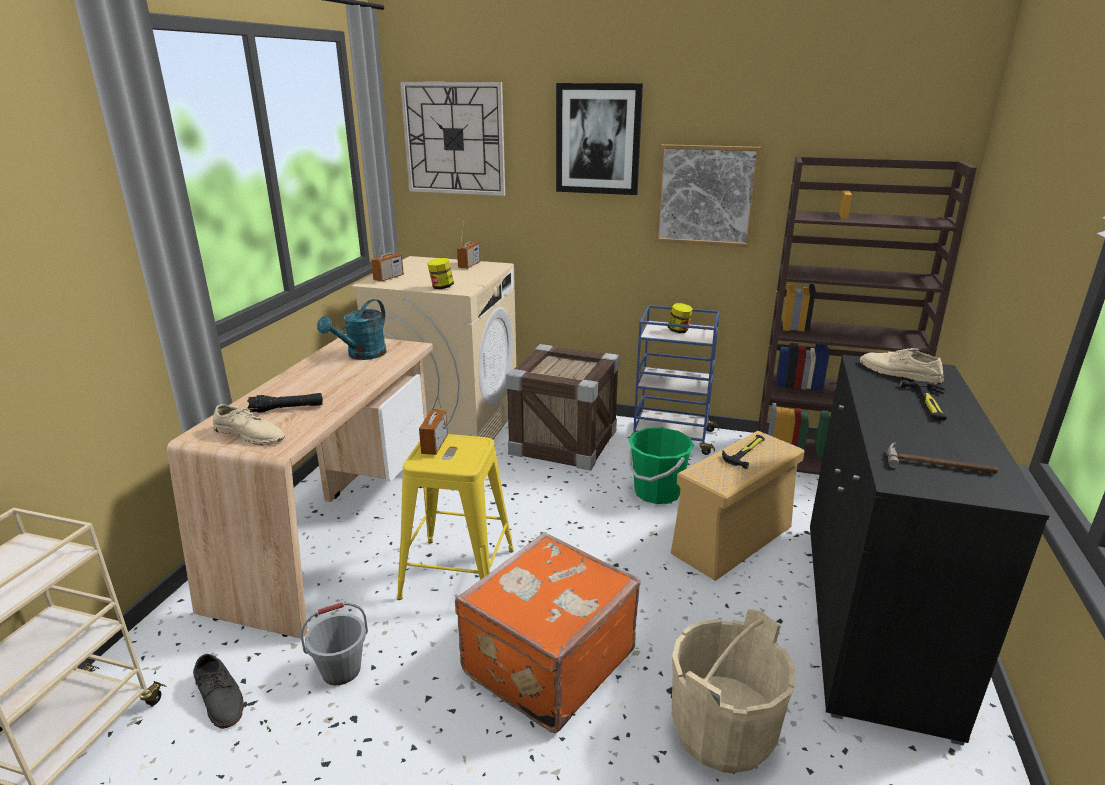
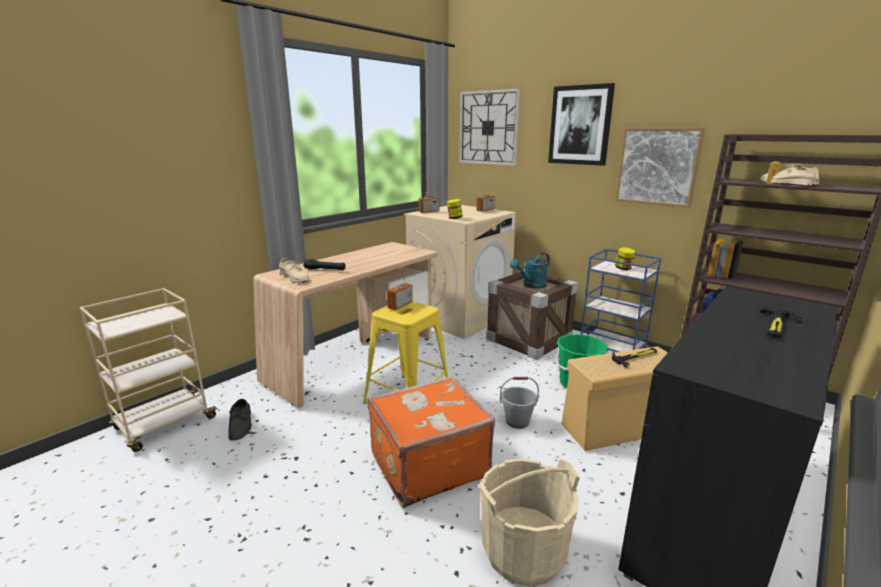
camera: 25 degrees right, 5 degrees down
grey bucket [300,602,368,685] -> grey bucket moved to [500,377,539,429]
turquoise watering can [317,299,387,360] -> turquoise watering can moved to [510,253,550,289]
beige shoe [860,348,944,385] -> beige shoe moved to [760,164,819,186]
hammer [886,442,998,474] -> none

